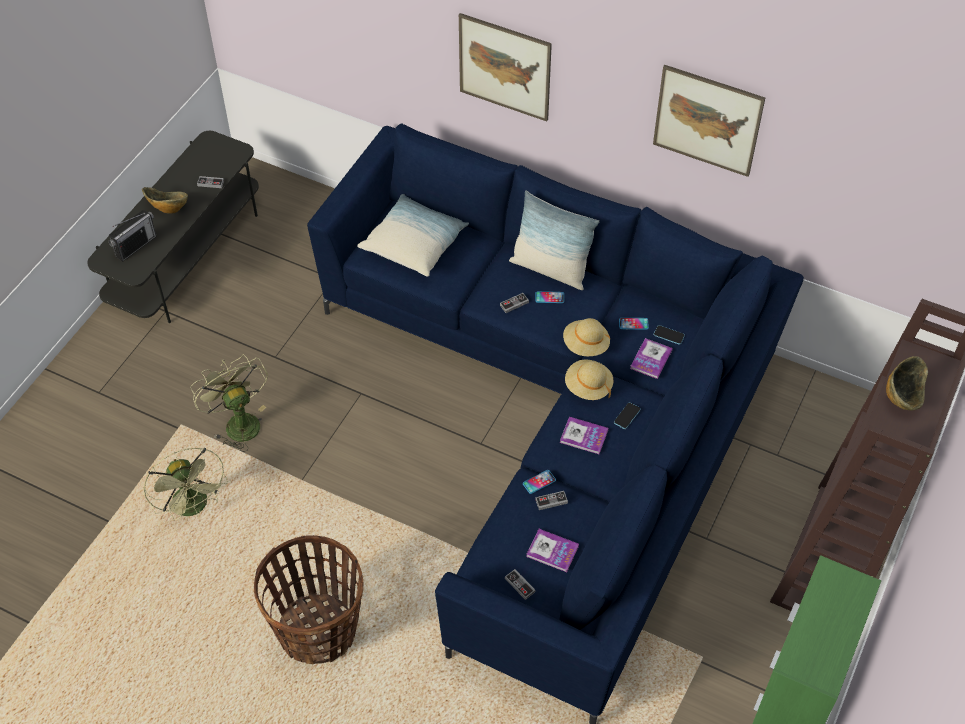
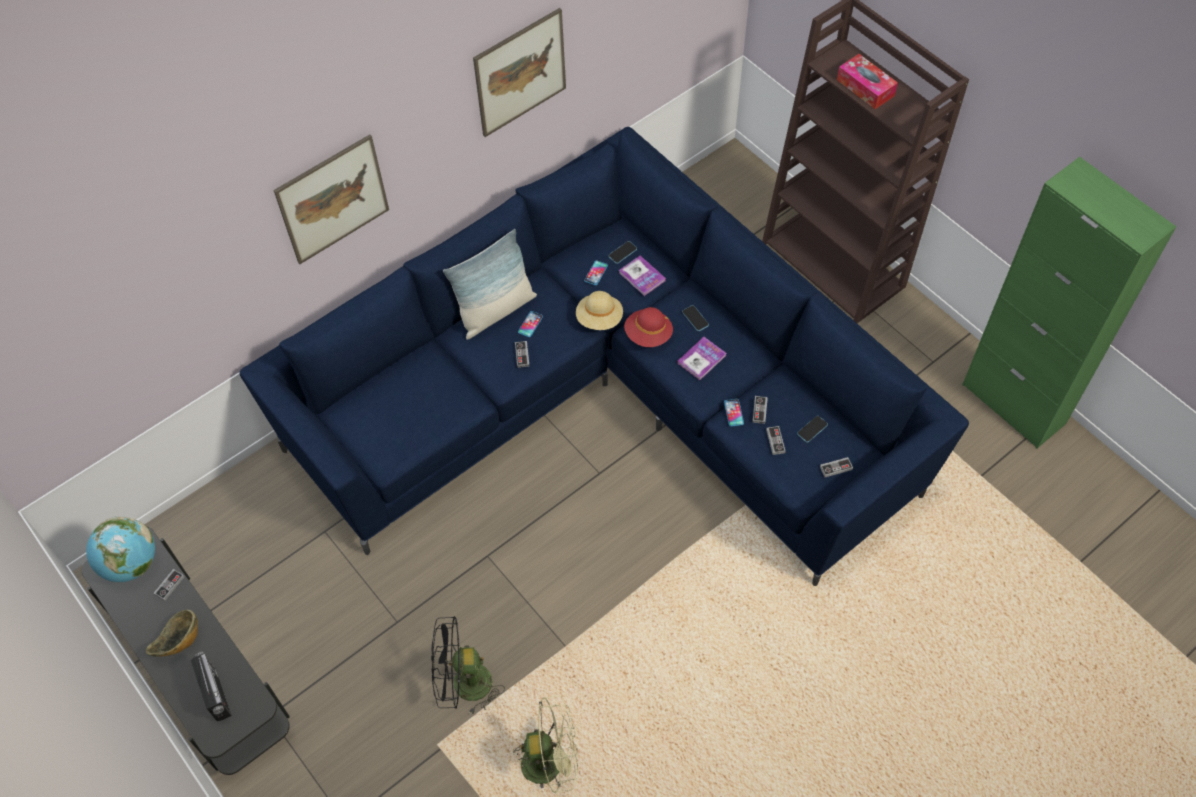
camera: 65 degrees left, 5 degrees up
green fan [190,354,268,452] -> black fan [431,616,505,716]
basket [254,535,363,664] -> none
pillow [357,194,469,277] -> none
book [526,529,579,572] -> phone [797,416,828,443]
beige hat [565,359,613,400] -> red hat [624,307,673,347]
bowl [886,356,928,410] -> tissue box [837,54,898,109]
none -> globe [86,517,155,582]
none -> game controller [766,426,786,455]

